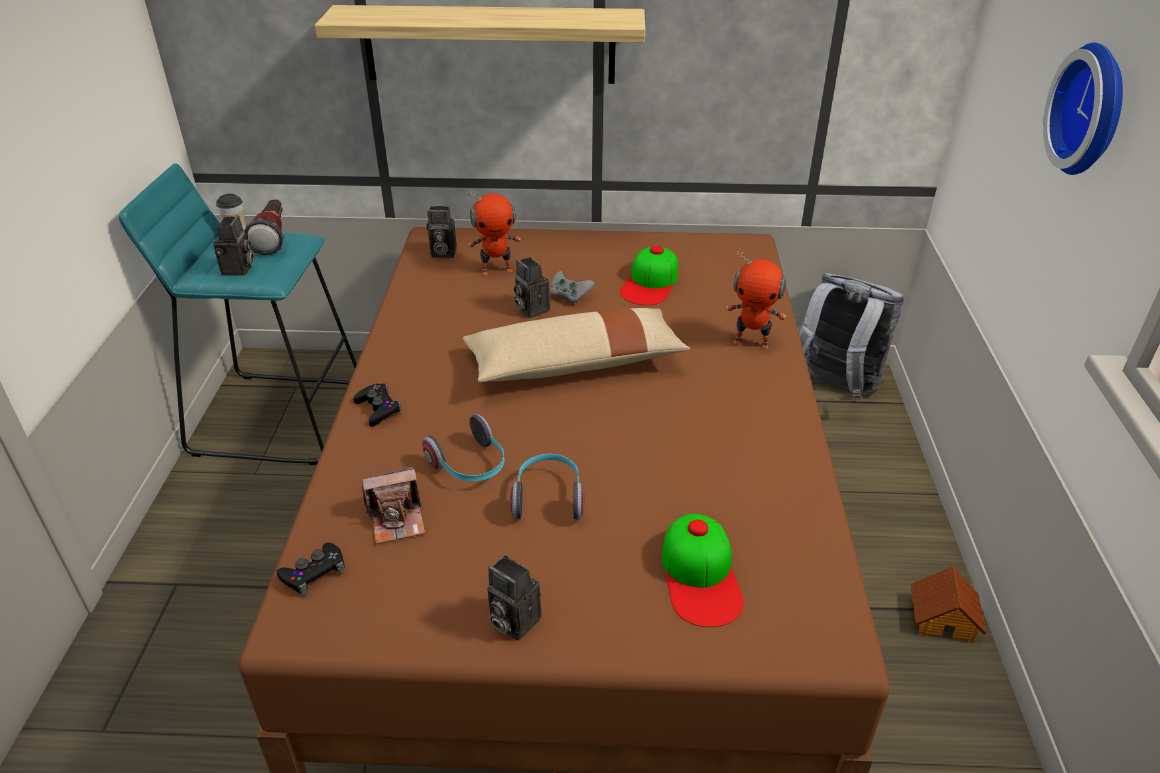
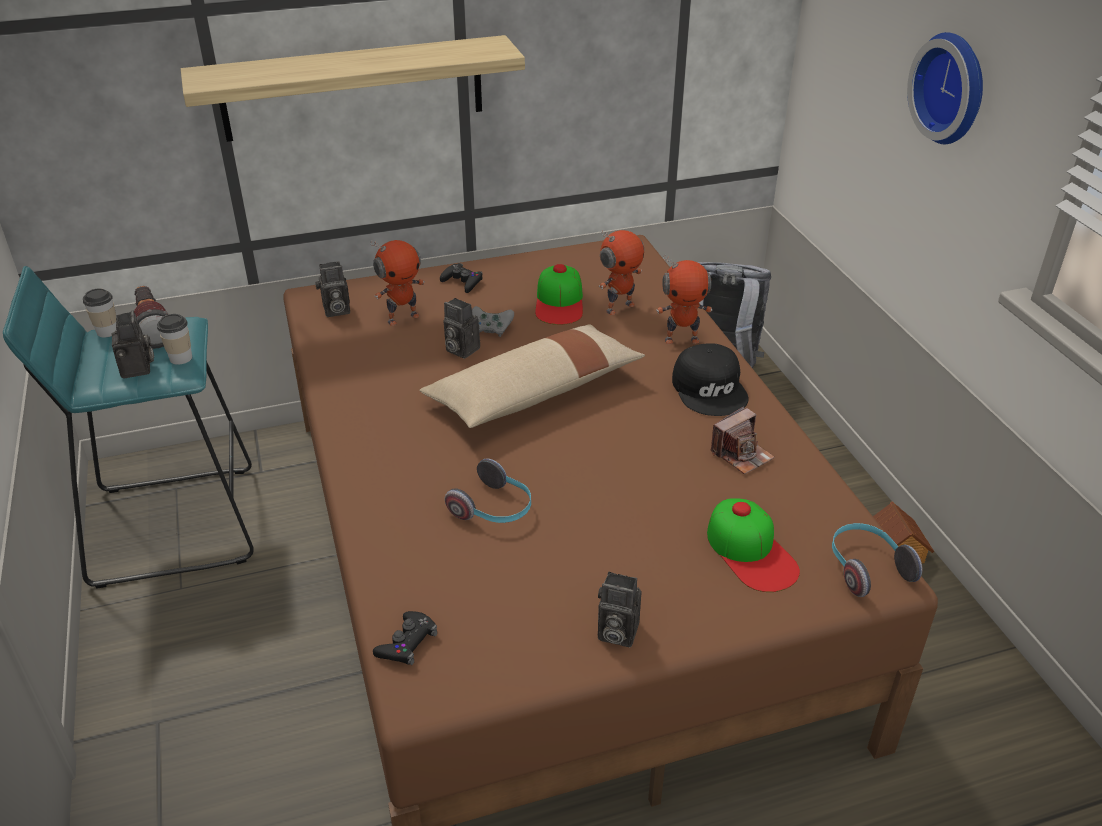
camera: 20 degrees left, 0 degrees up
black game controller [353,383,401,427] -> black game controller moved to [440,263,483,293]
camera [361,466,425,544] -> camera moved to [711,406,775,475]
headphones [510,454,585,520] -> headphones moved to [832,523,922,597]
none -> cup [157,314,192,365]
none -> toy robot [599,230,644,315]
none -> black cap [672,344,749,416]

